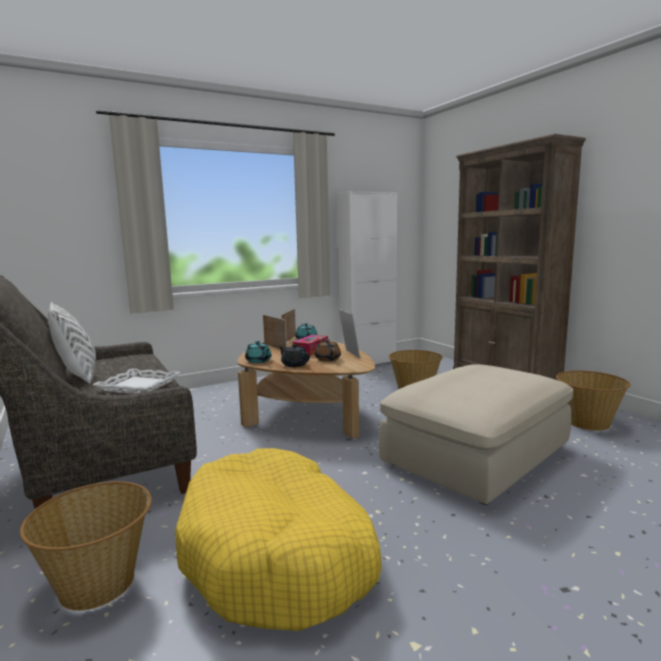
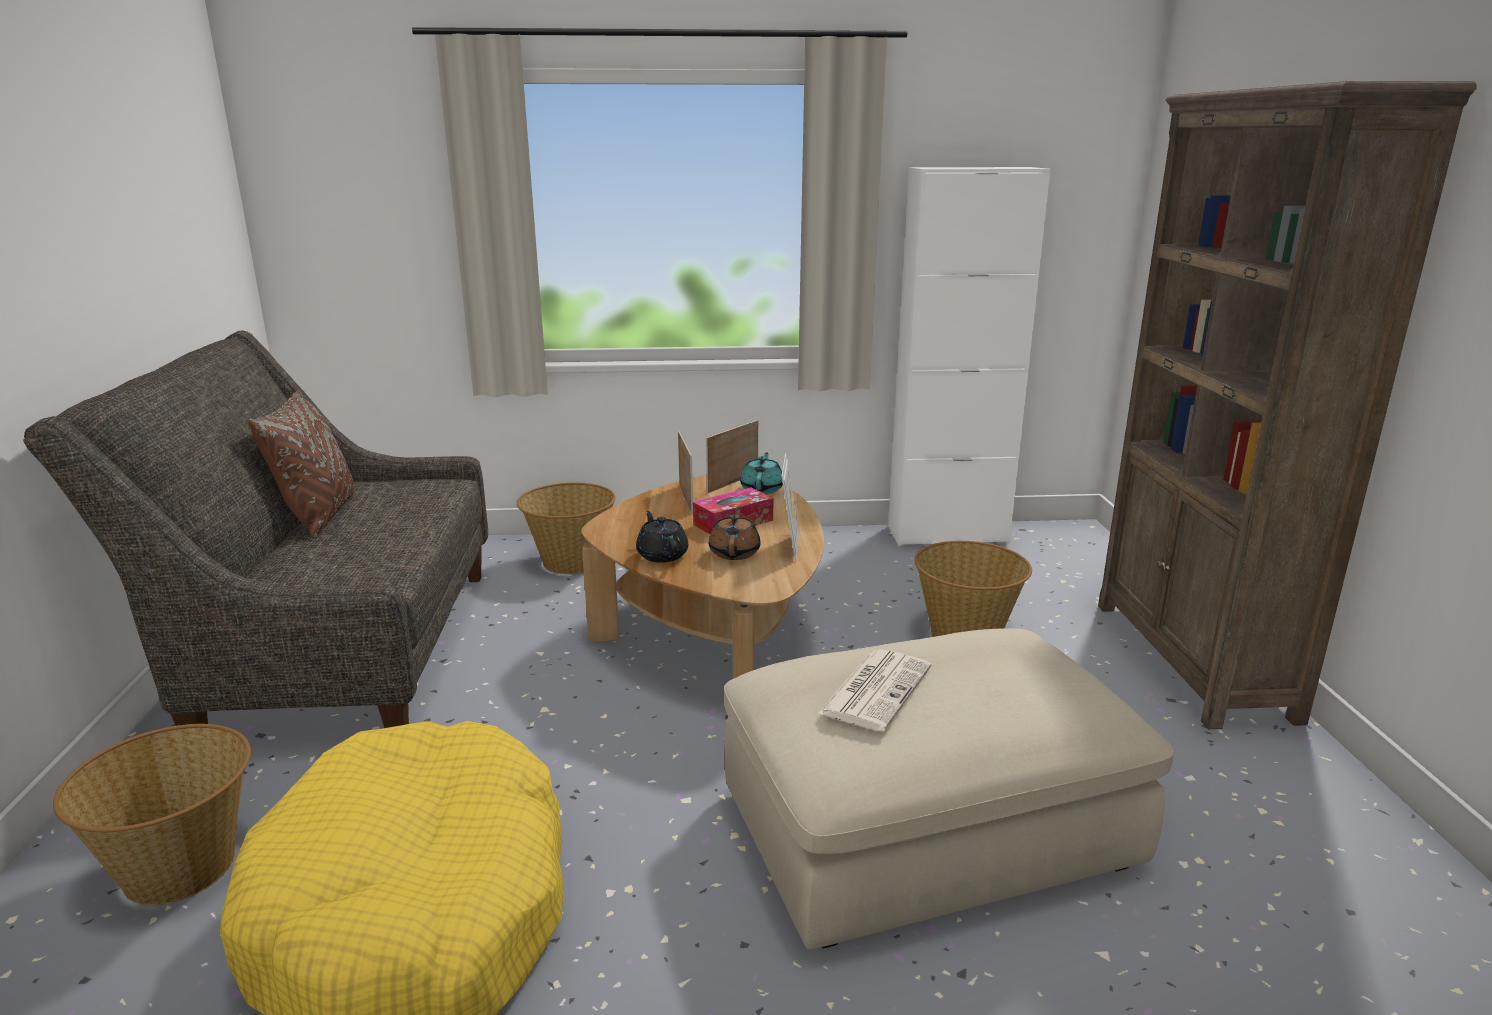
camera: 25 degrees right, 10 degrees up
white pillow [48,302,96,384] -> brown pillow [247,389,355,539]
white tray [93,368,181,394] -> none
turquoise teapot [245,341,272,363] -> none
basket [556,371,630,431] -> basket moved to [516,482,616,574]
none -> newspaper [817,649,931,731]

